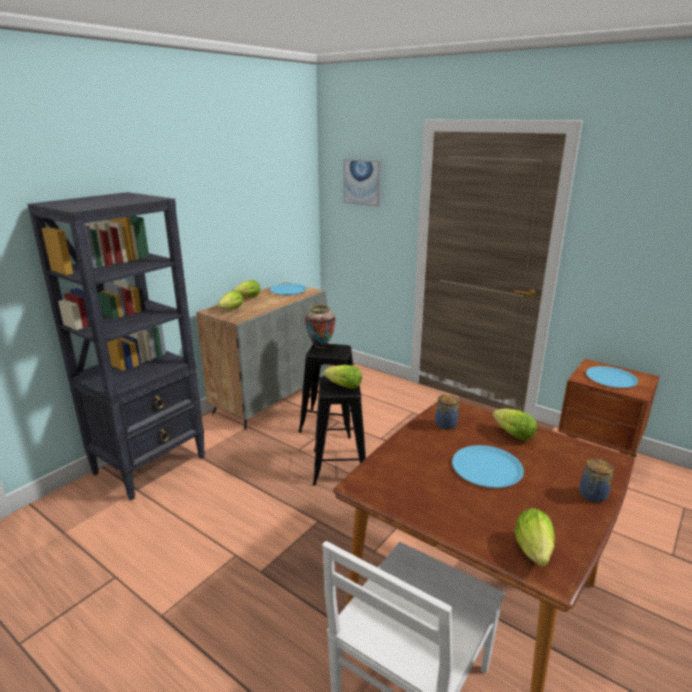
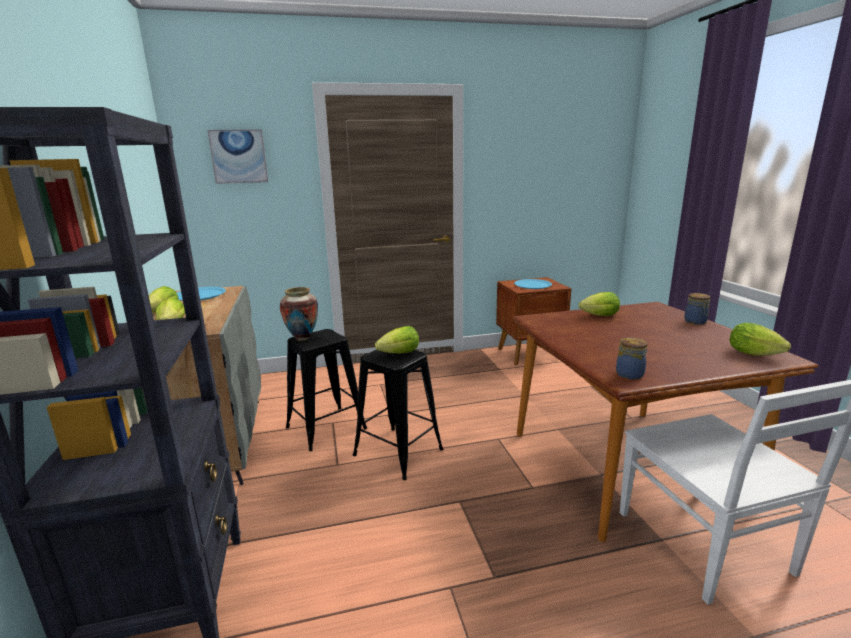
camera: 50 degrees left, 5 degrees down
jar [435,394,459,430] -> jar moved to [616,337,648,380]
blue plate [452,445,524,488] -> none

